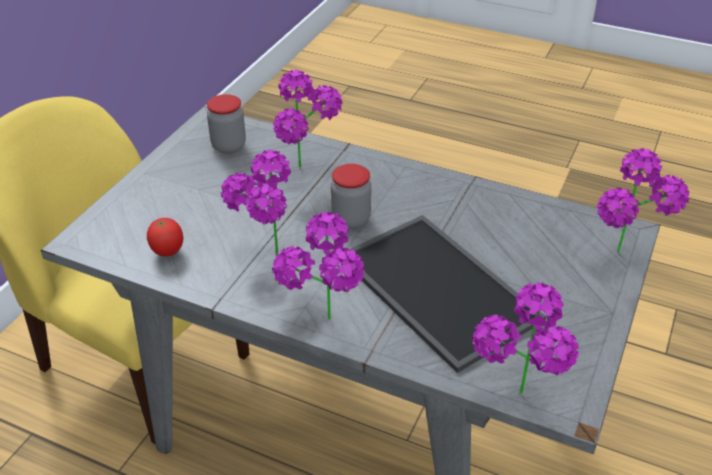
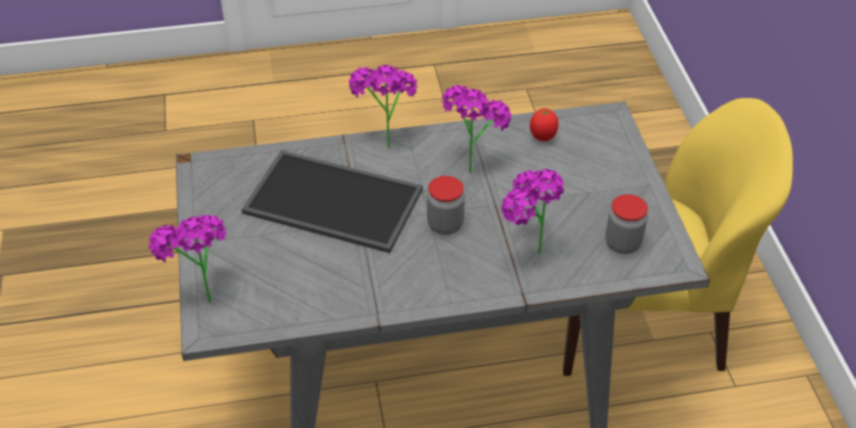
camera: 145 degrees right, 5 degrees up
potted plant [472,282,579,394] -> none

